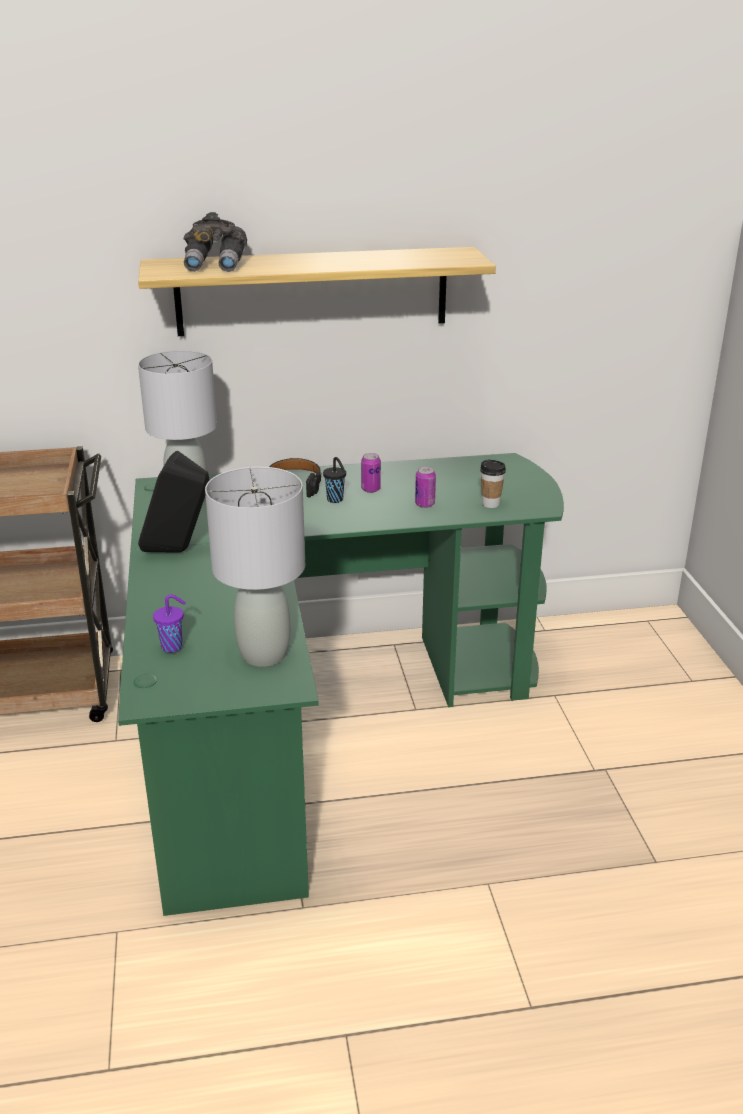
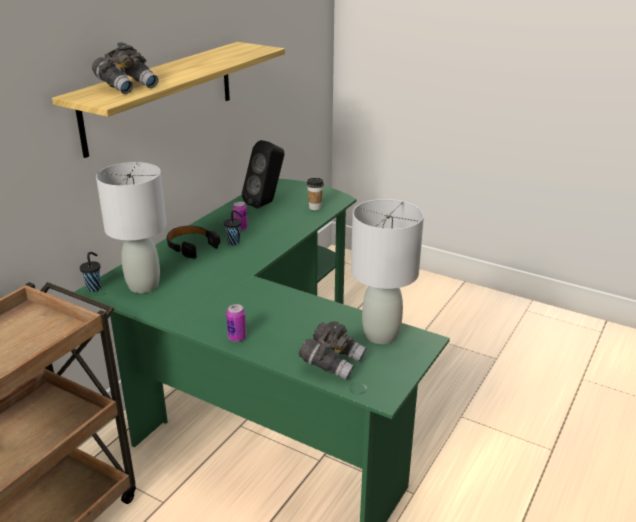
camera: 50 degrees left, 0 degrees up
black speaker [138,450,210,552] -> black speaker moved to [242,140,285,209]
purple cup [153,594,186,653] -> grey binoculars [299,321,366,380]
can [415,467,436,508] -> can moved to [226,304,247,342]
none -> black cup [80,252,101,292]

